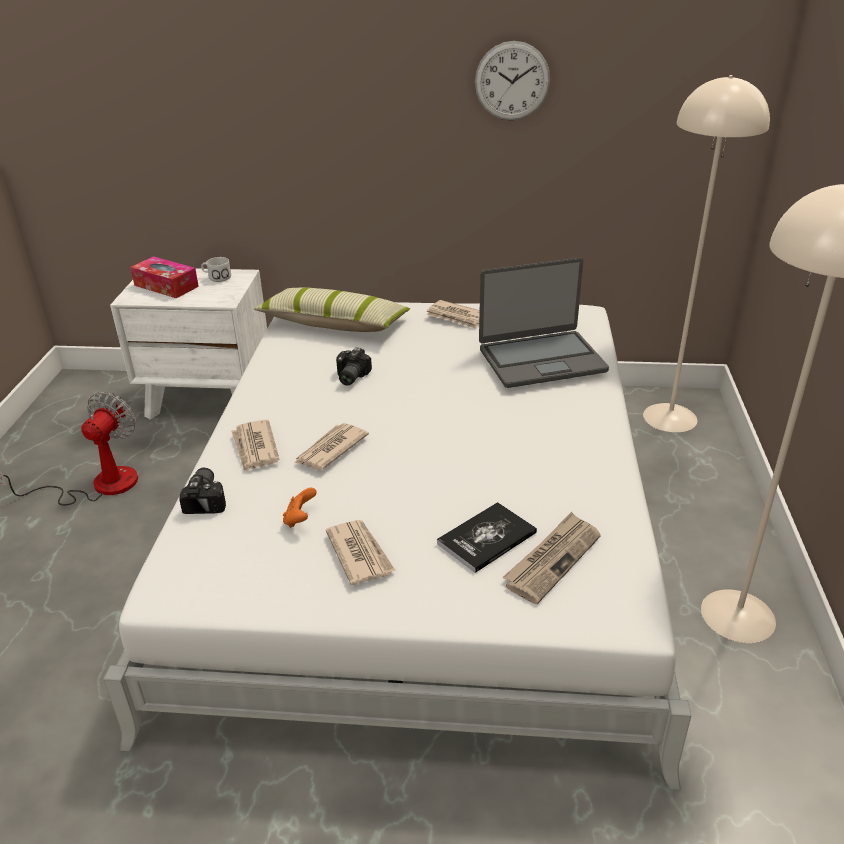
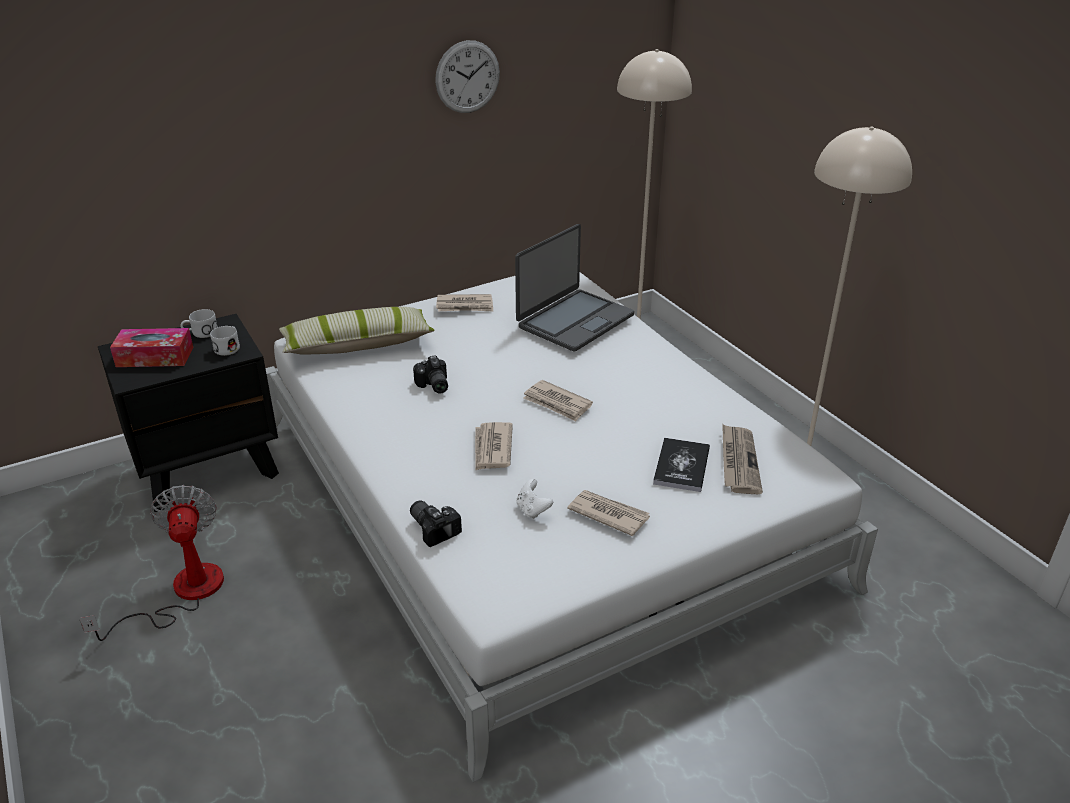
camera: 35 degrees left, 0 degrees up
white nightstand [110,268,267,419] -> black nightstand [98,314,279,512]
newspaper [231,420,280,473] -> newspaper moved to [523,380,593,422]
orange game controller [283,488,317,528] -> white game controller [516,479,553,519]
none -> white mug [210,326,240,356]

